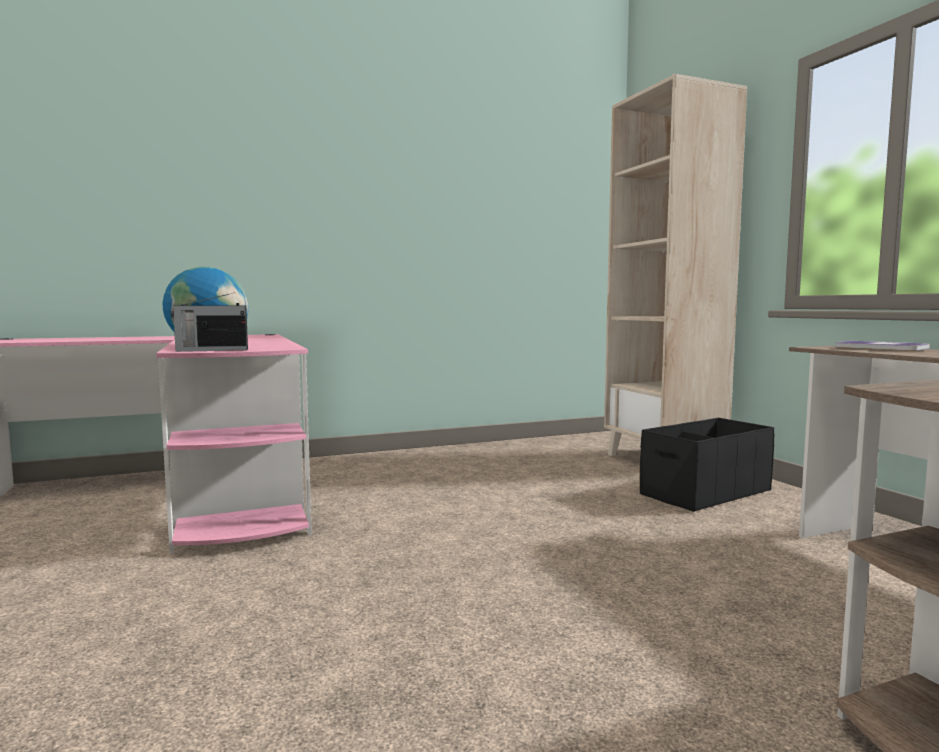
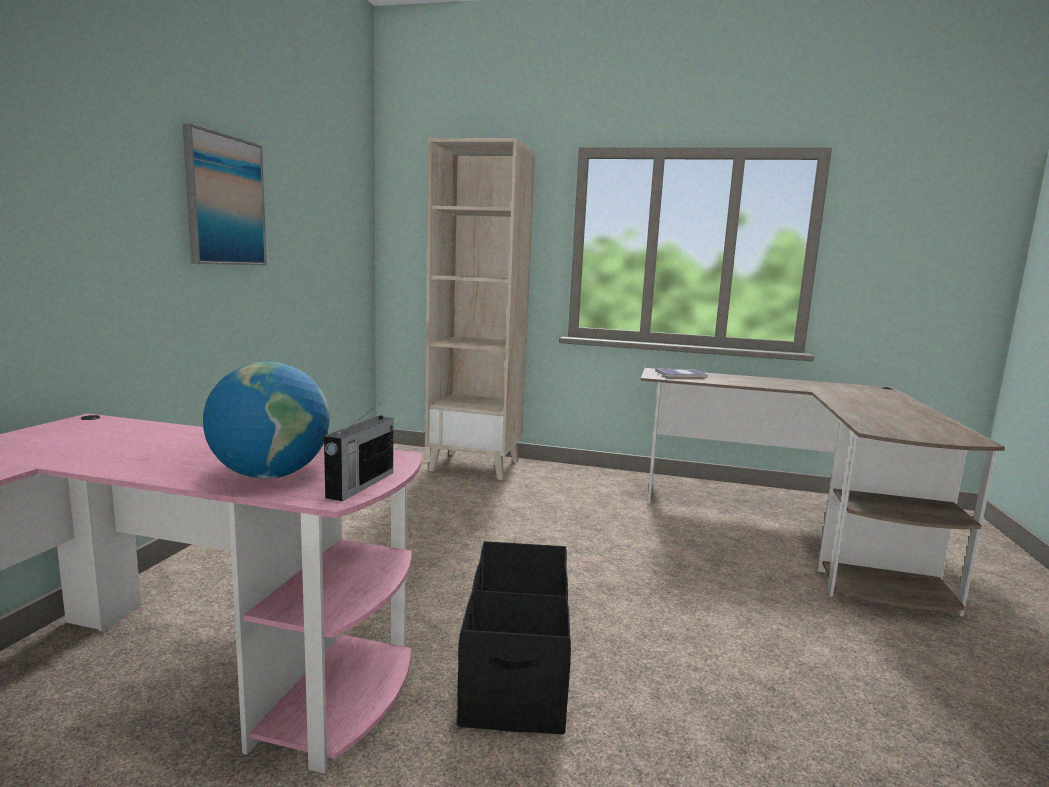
camera: 55 degrees left, 5 degrees up
black storage box [640,418,774,512] -> black storage box moved to [457,541,571,735]
none -> picture [182,123,267,265]

